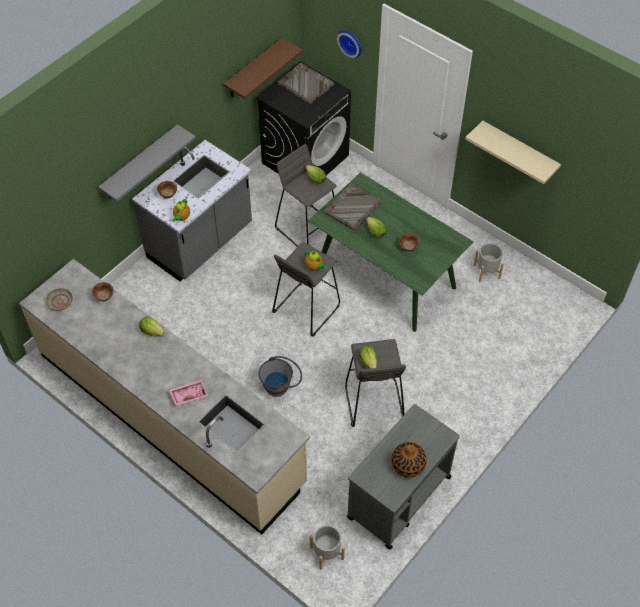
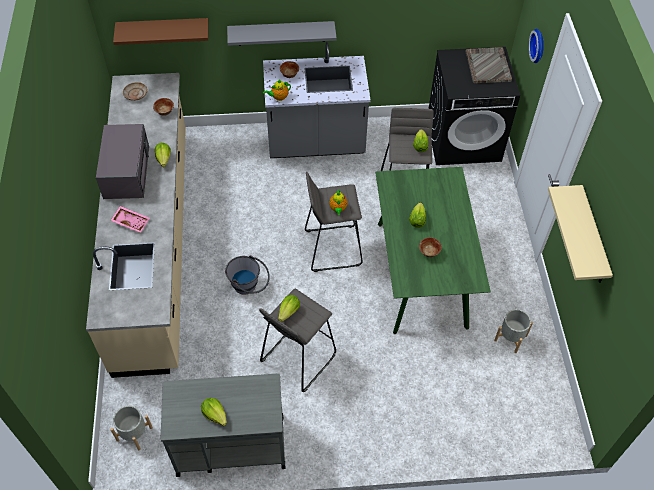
camera: 45 degrees right, 0 degrees up
brown shelf [224,38,303,99] -> brown shelf moved to [113,18,209,45]
grey tray [324,183,382,231] -> none
vase [391,442,427,477] -> lettuce [201,398,227,426]
none -> grey microwave [96,124,149,199]

